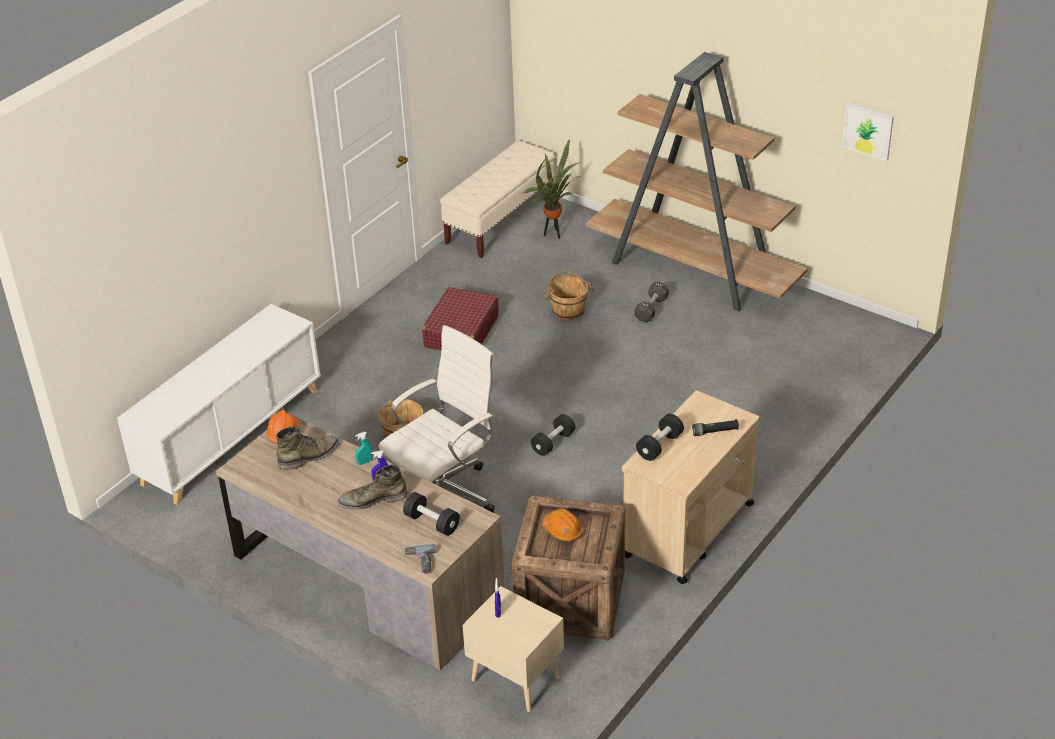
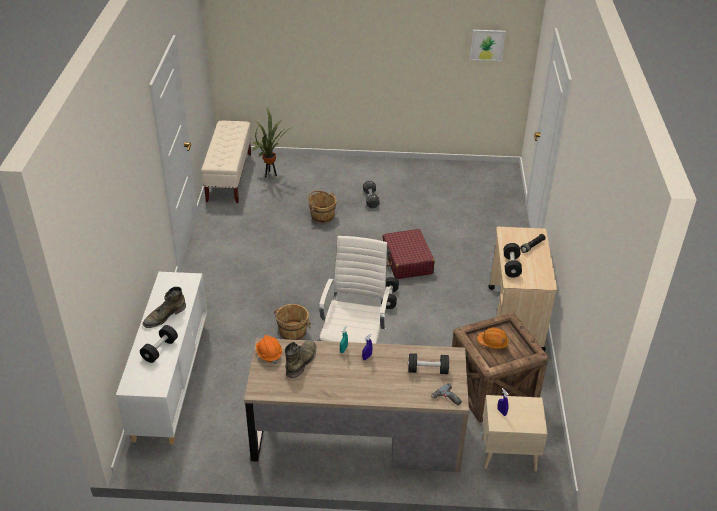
camera: 35 degrees left, 0 degrees up
green boot [338,465,408,510] -> green boot moved to [143,287,186,328]
red suitcase [422,287,499,350] -> red suitcase moved to [383,229,435,279]
brown bookcase [586,52,808,312] -> none
none -> black dumbbell [140,325,178,363]

